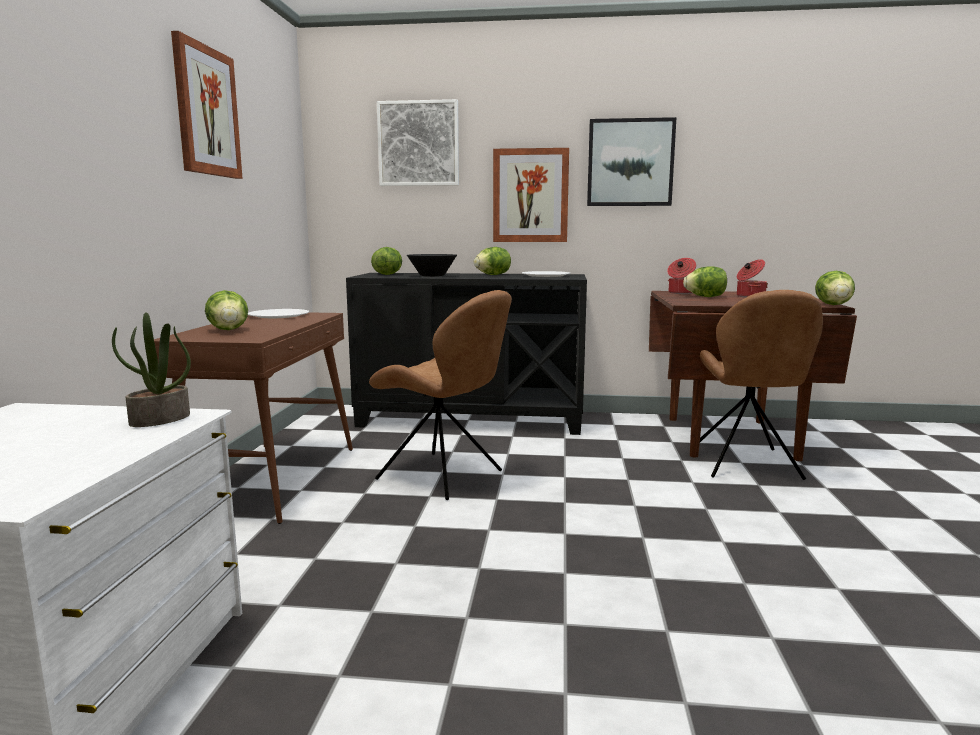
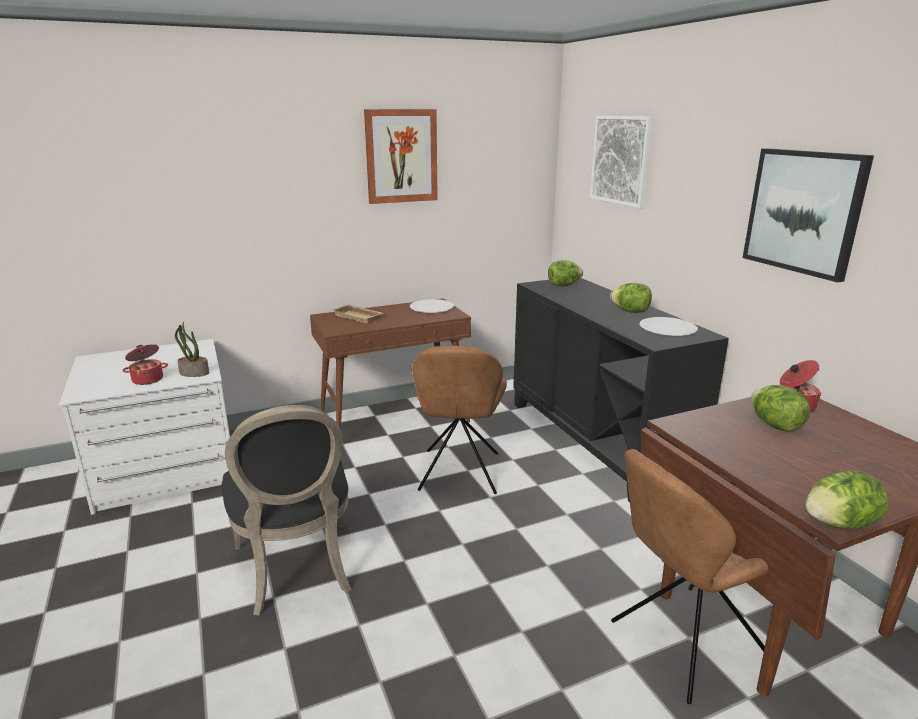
camera: 60 degrees right, 10 degrees up
lettuce [205,290,248,330] -> beige tray [332,304,383,324]
black bowl [407,254,457,277] -> none
picture [493,148,569,242] -> none
cooking pot [737,259,768,297] -> cooking pot moved to [122,344,168,385]
none -> black chair [222,405,352,615]

